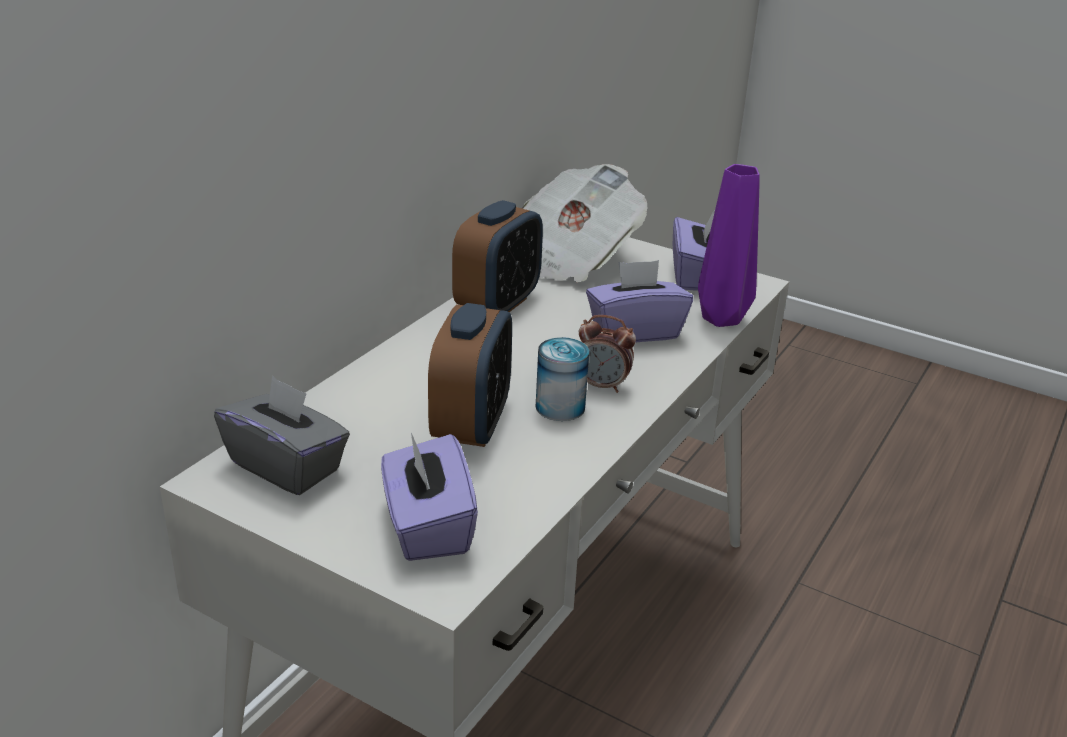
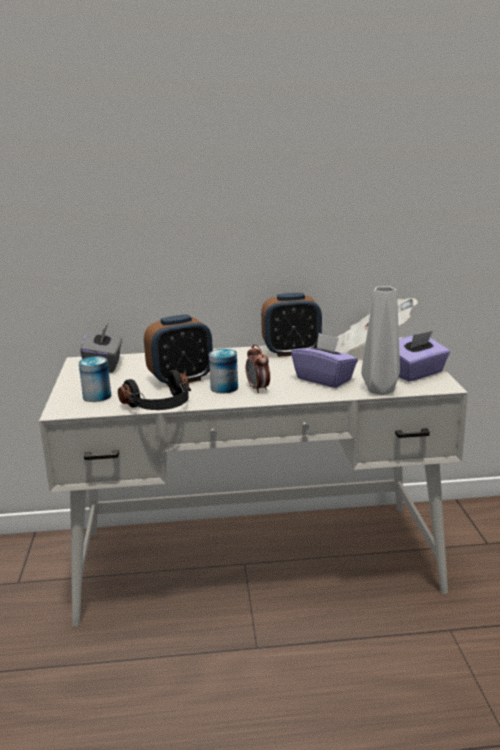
camera: 55 degrees right, 10 degrees down
purple tissue box [381,433,478,561] -> can [79,357,111,402]
purple vase [698,164,760,327] -> grey vase [361,287,400,395]
none -> black headphones [118,370,191,410]

